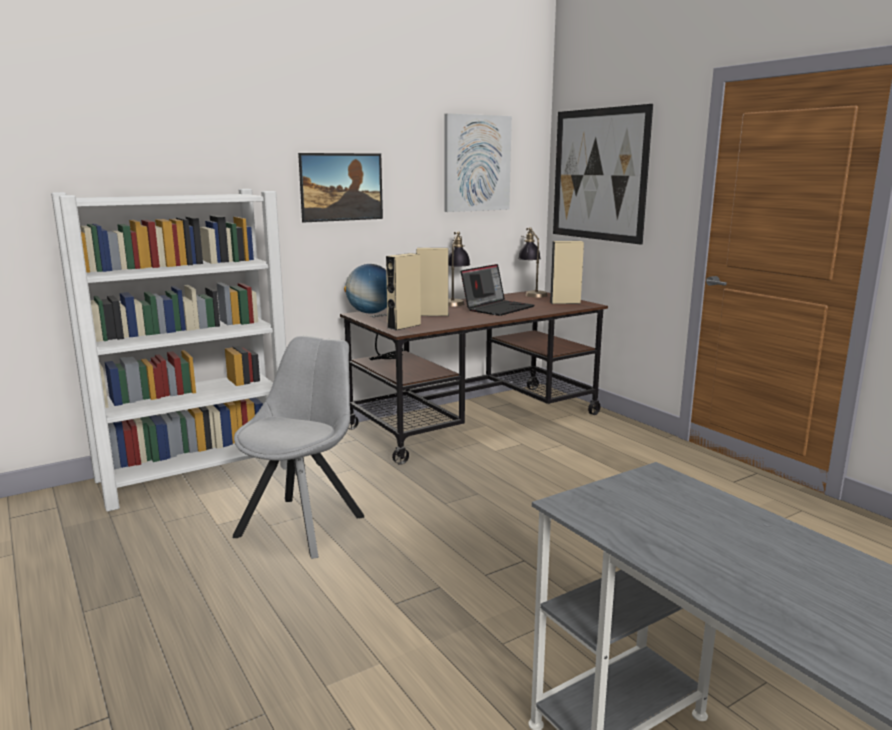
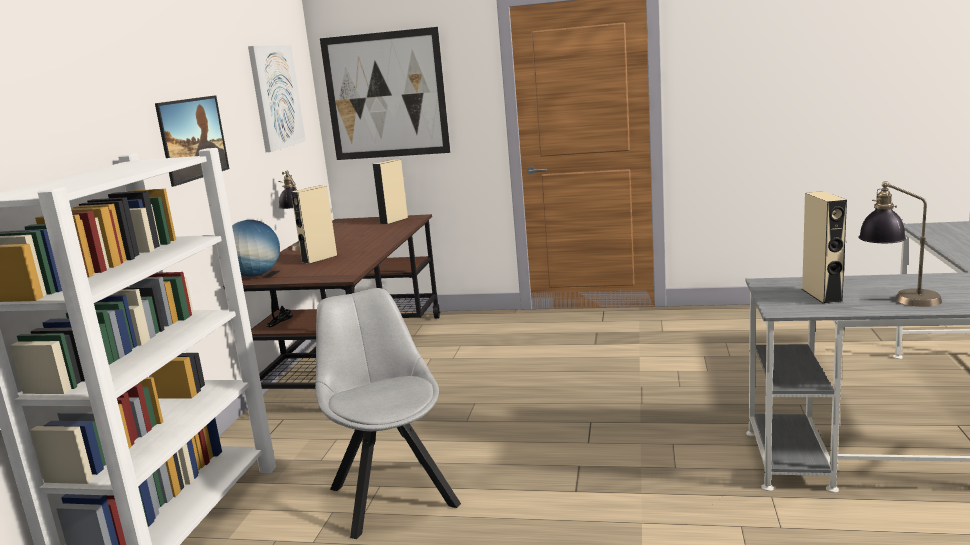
camera: 45 degrees left, 0 degrees up
beige speaker [386,253,421,330] -> beige speaker moved to [802,191,847,304]
laptop [461,264,535,316] -> none
table lamp [518,227,548,298] -> table lamp moved to [859,181,942,307]

